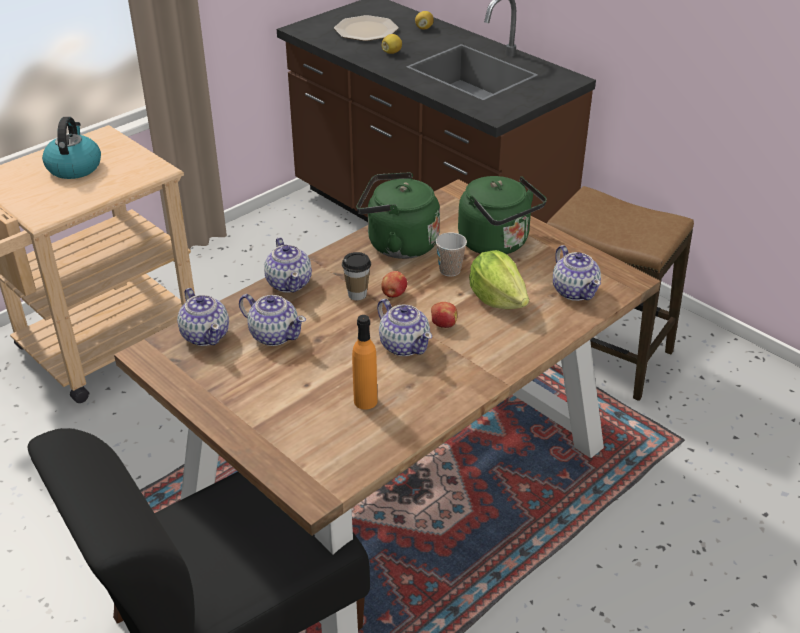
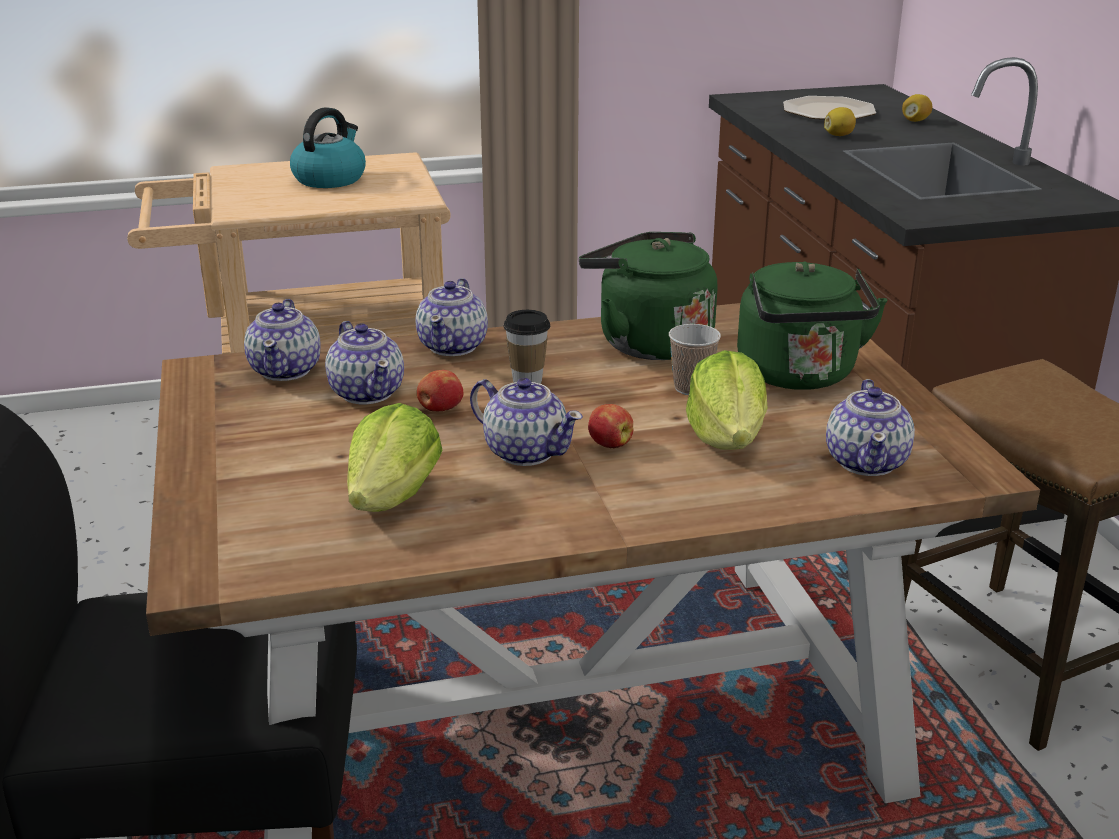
camera: 30 degrees right, 10 degrees down
orange bottle [352,315,377,410] -> lettuce [347,403,443,512]
teapot [377,299,432,356] -> teapot turned 45 degrees counterclockwise [470,378,583,466]
apple [381,271,407,298] -> apple moved to [417,370,464,411]

